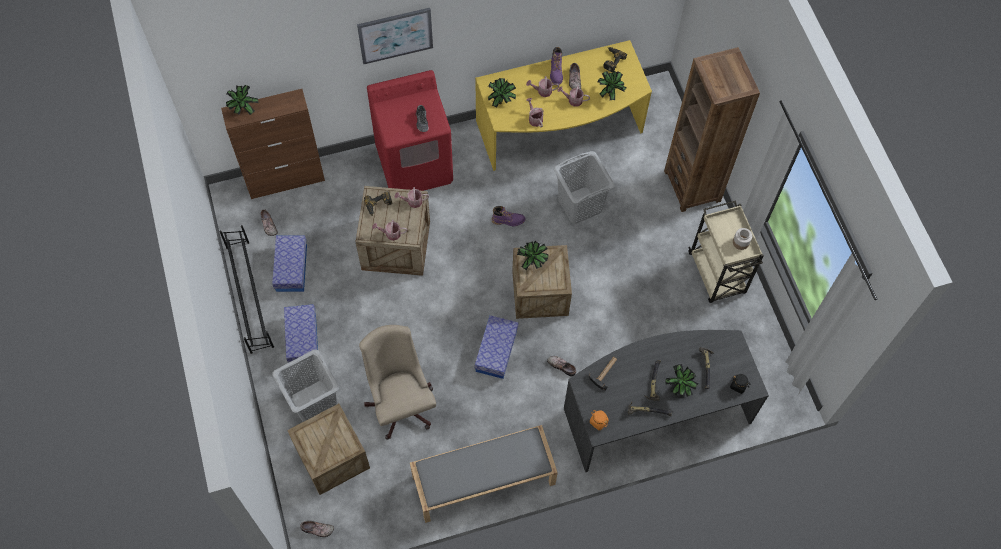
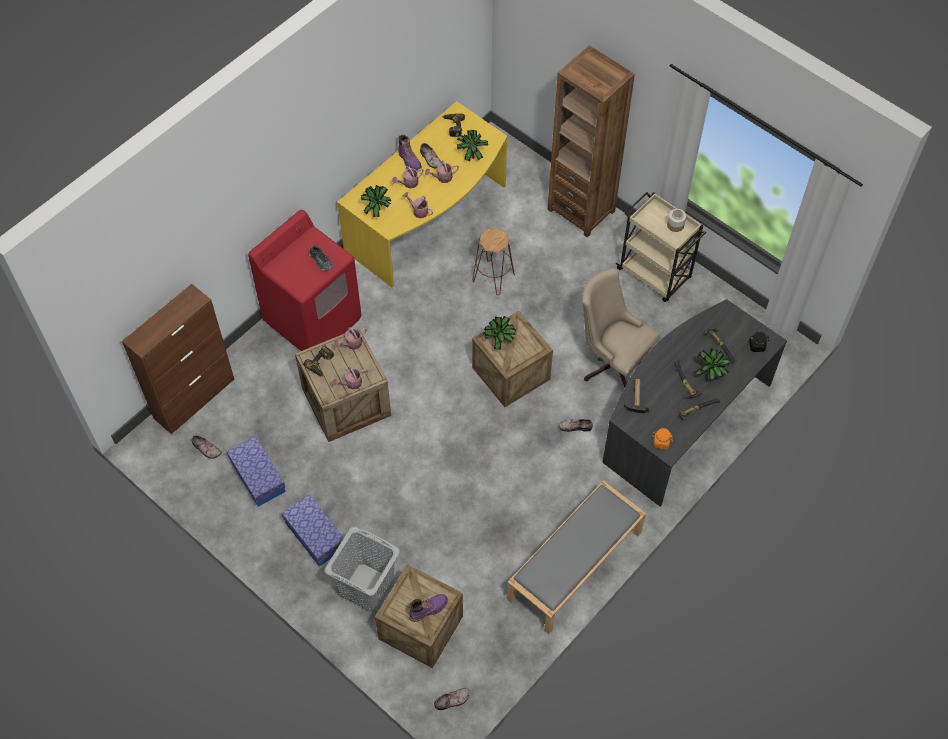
camera: 30 degrees left, 5 degrees down
black shoe rack [219,225,274,354] -> none
potted plant [226,85,258,115] -> none
picture [357,8,433,65] -> none
beige office chair [359,325,436,440] -> beige office chair moved to [582,268,661,388]
storage box [475,315,518,379] -> none
purple boot [492,206,526,226] -> purple boot moved to [409,594,448,622]
grey laundry basket [554,151,615,224] -> brown stool [472,228,515,295]

